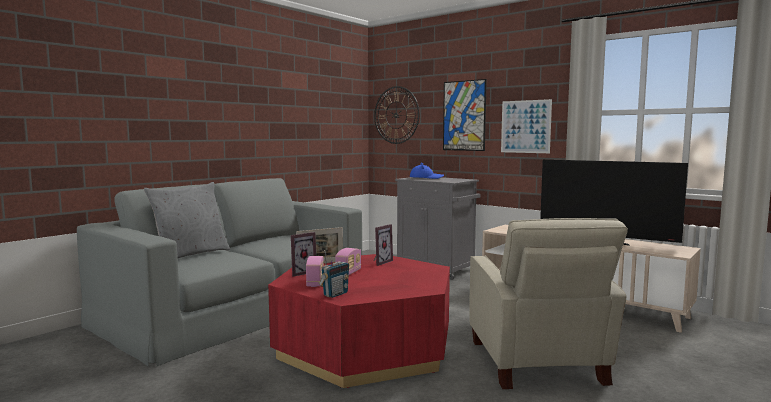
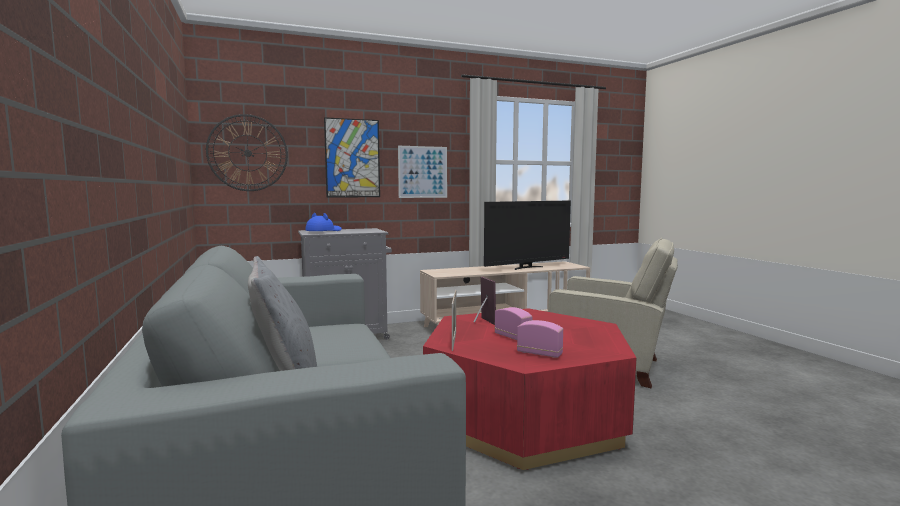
camera: 60 degrees left, 0 degrees up
picture frame [291,232,316,277] -> none
radio [319,250,349,298] -> none

